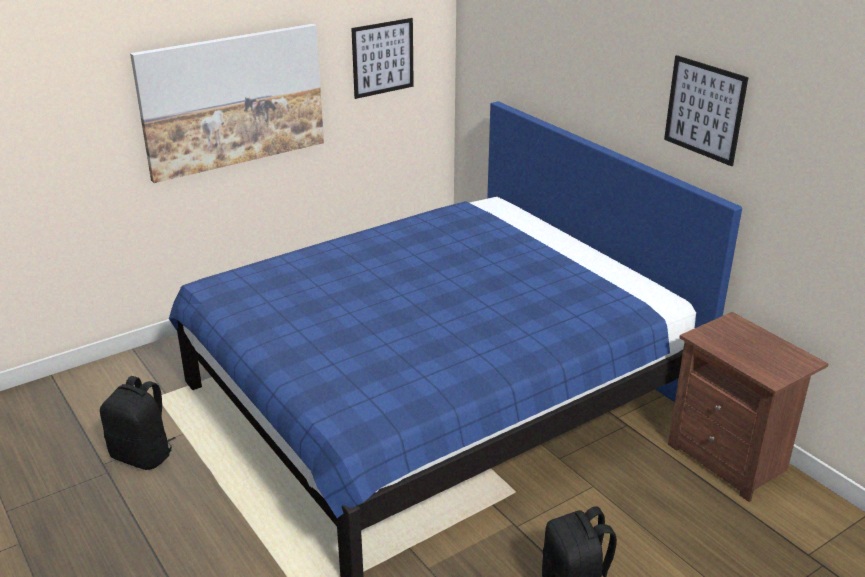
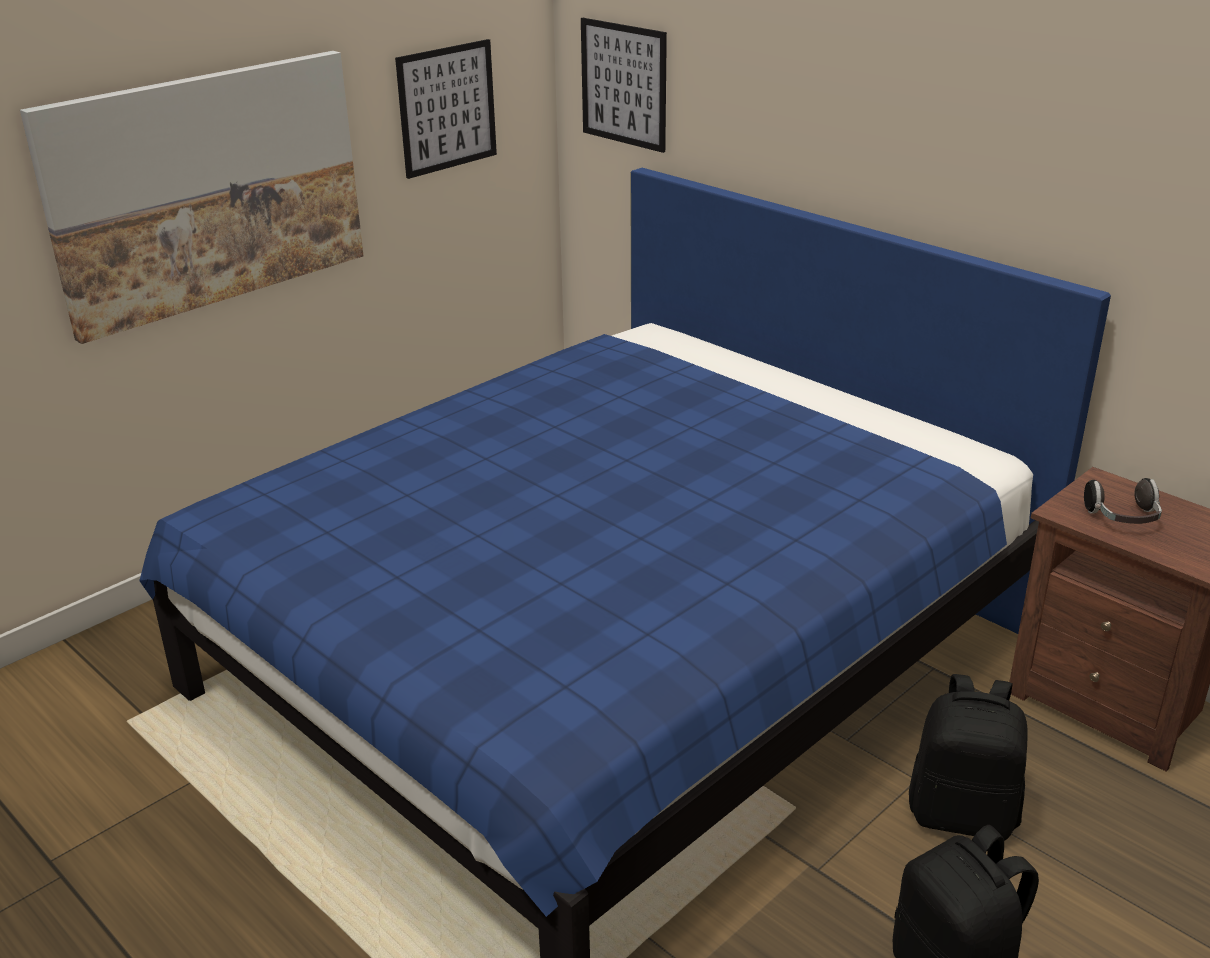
camera: 10 degrees left, 0 degrees up
black backpack [100,376,175,470] -> black backpack moved to [909,674,1028,841]
picture [664,55,748,166] -> picture moved to [581,18,667,153]
none -> headphones [1084,478,1162,524]

